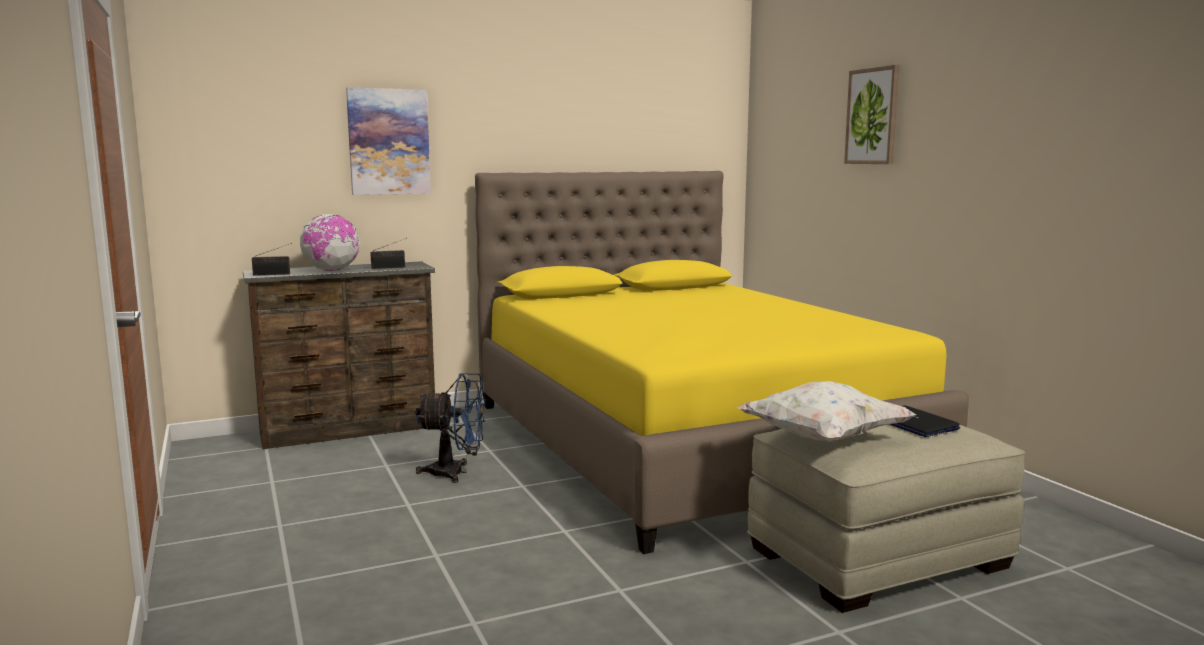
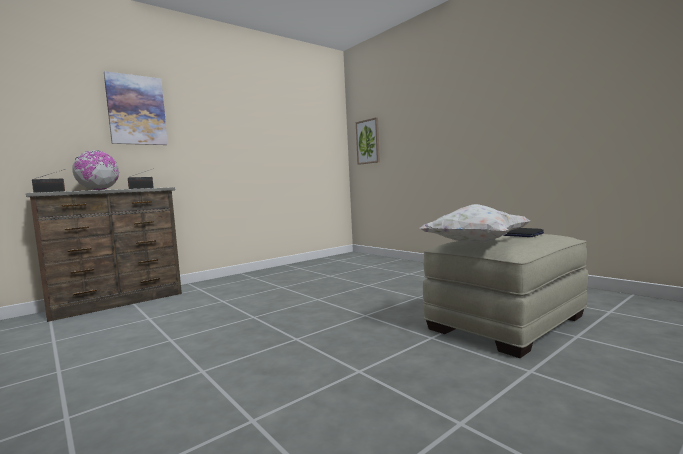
camera: 15 degrees left, 5 degrees down
blue fan [415,373,485,483] -> none
yellow bed [475,171,969,554] -> none
picture [844,65,899,164] -> picture moved to [356,117,380,165]

